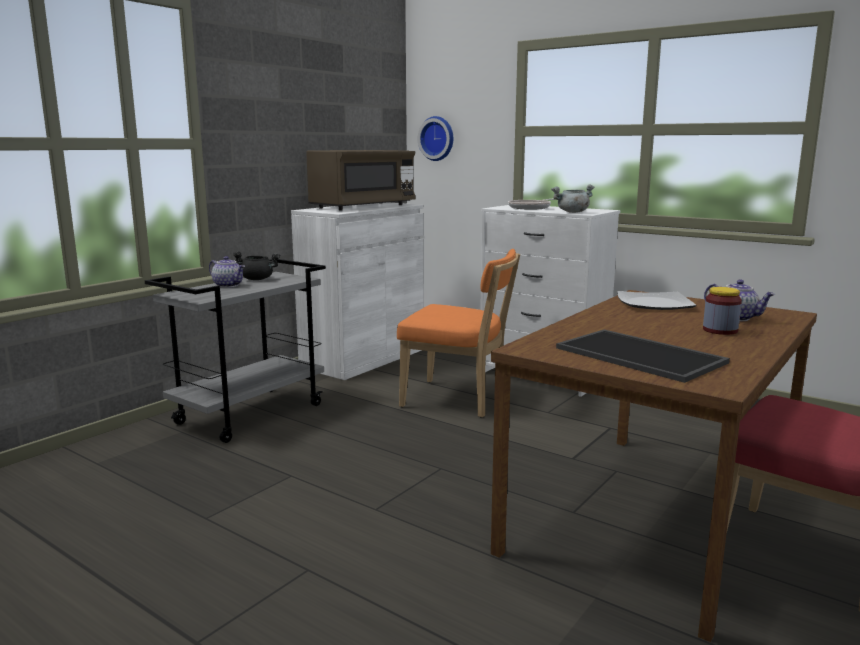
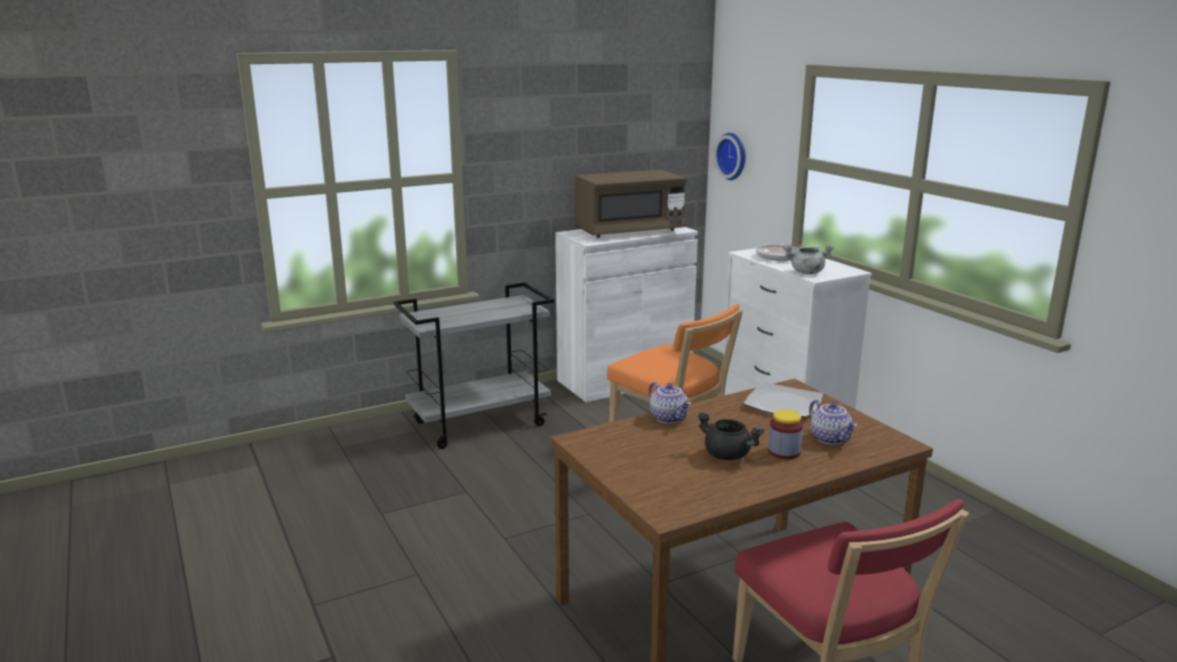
camera: 25 degrees right, 5 degrees up
teapot [209,256,245,288] -> teapot moved to [649,382,691,424]
black cooking pot [233,251,281,280] -> black cooking pot moved to [697,413,765,460]
tray [556,330,730,383] -> none

